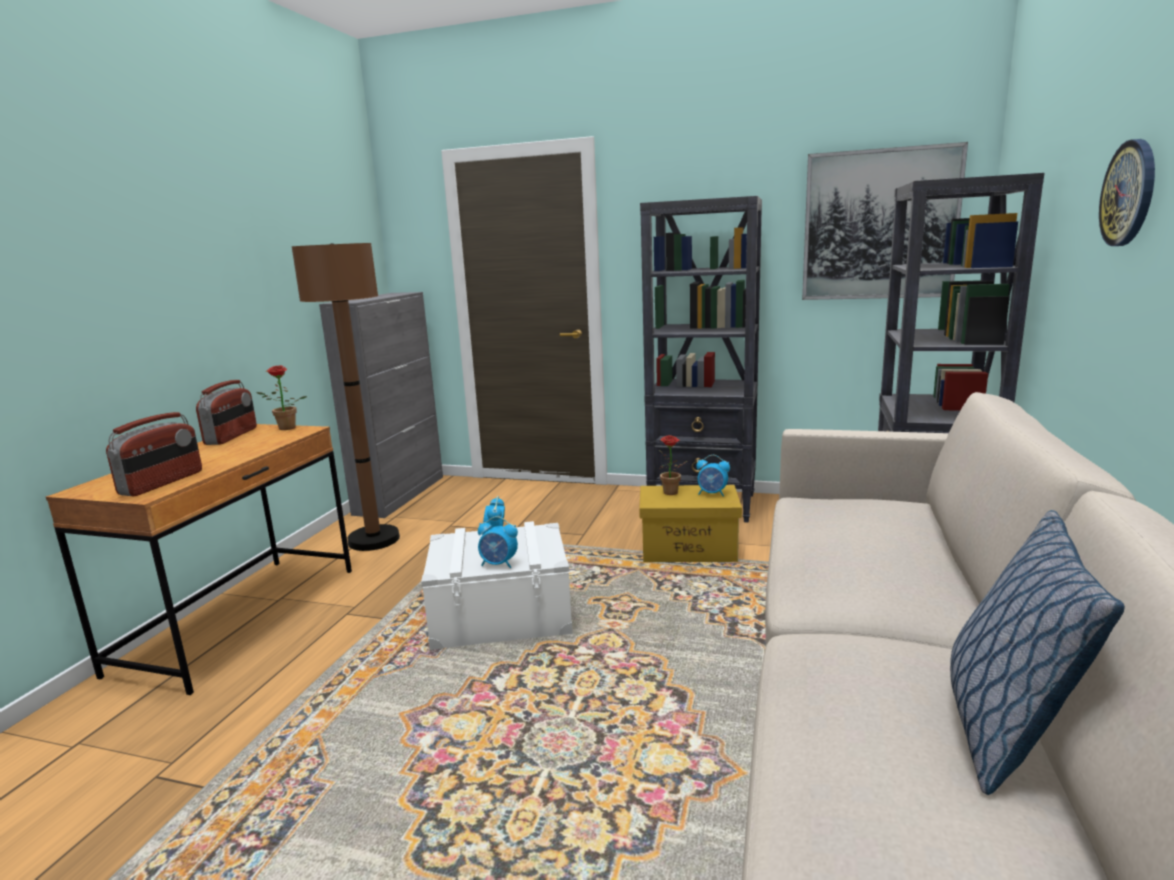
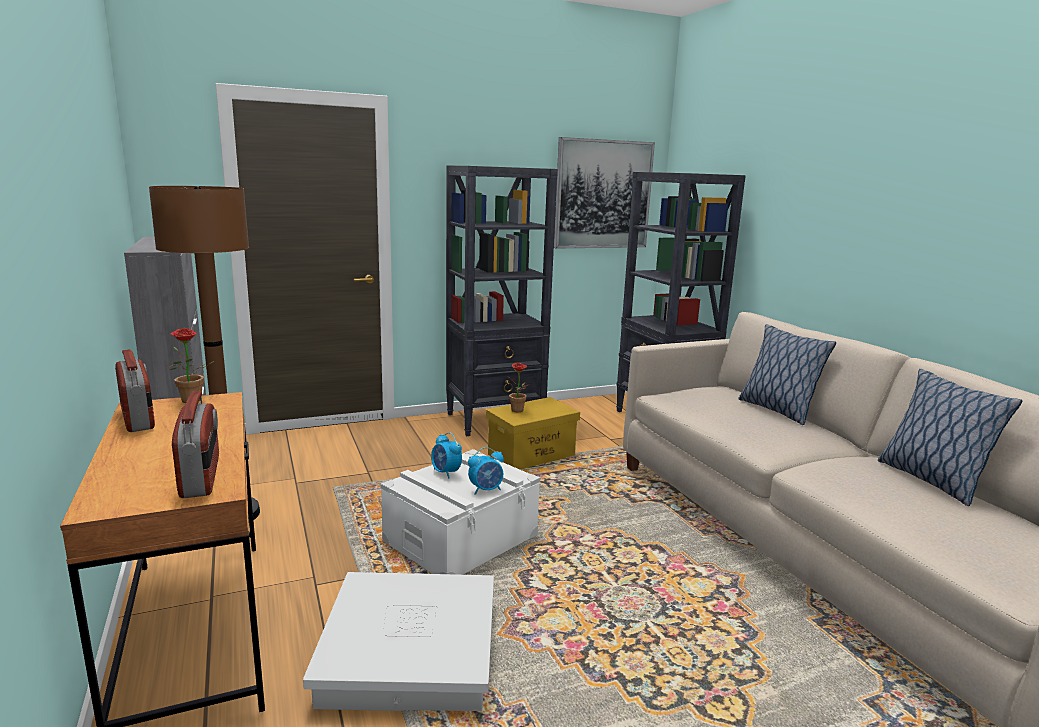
camera: 40 degrees left, 0 degrees up
alarm clock [696,455,730,497] -> none
wall clock [1099,139,1155,246] -> none
none -> white storage box [303,572,494,711]
none -> pillow [738,324,836,425]

